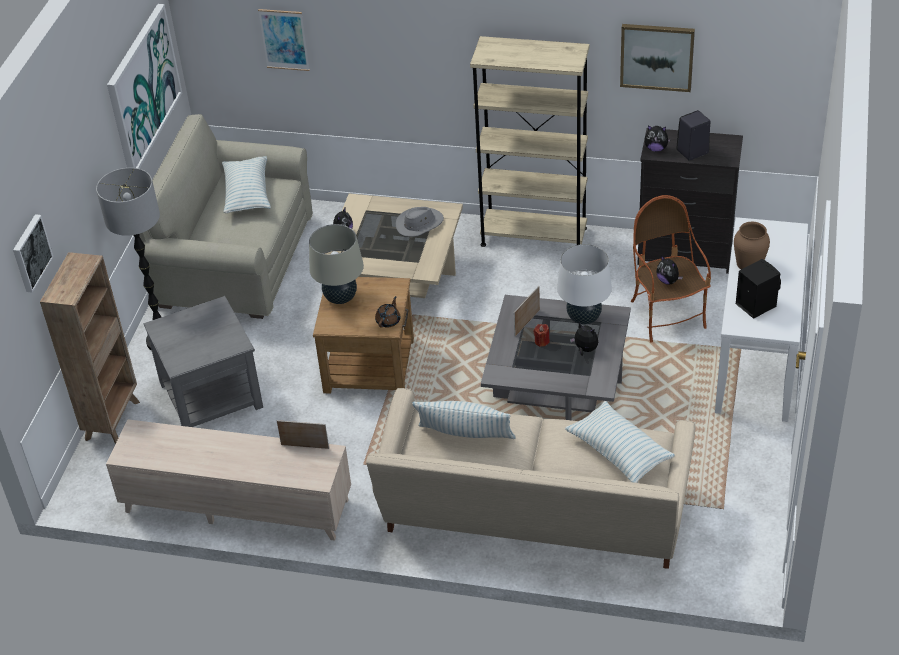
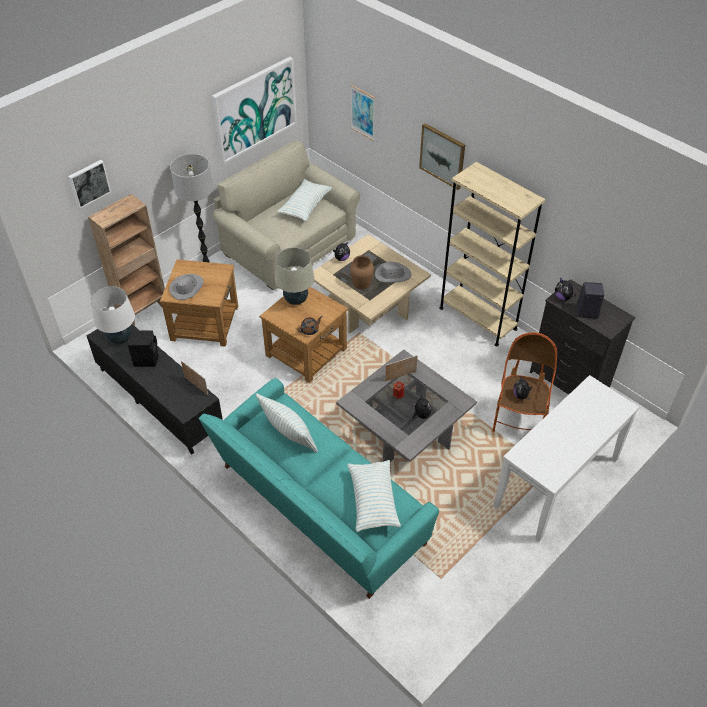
camera: 30 degrees right, 5 degrees up
beige tv stand [106,419,351,541] -> black tv stand [87,324,223,454]
grey side table [144,296,263,427] -> brown side table [160,259,238,347]
beige sofa [366,388,695,569] -> turquoise sofa [199,378,439,599]
white table lamp [557,244,612,324] -> white table lamp moved to [90,286,135,344]
picture [620,24,695,92] -> picture moved to [419,123,465,190]
brown vase [734,222,770,269] -> brown vase moved to [350,255,374,289]
black speaker [736,259,781,319] -> black speaker moved to [128,330,158,367]
none -> grey hat [169,274,203,300]

